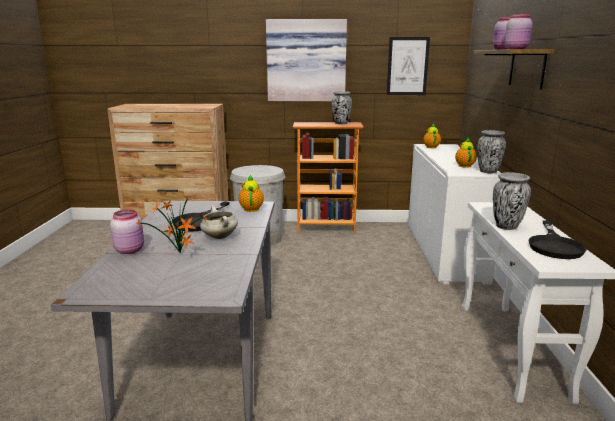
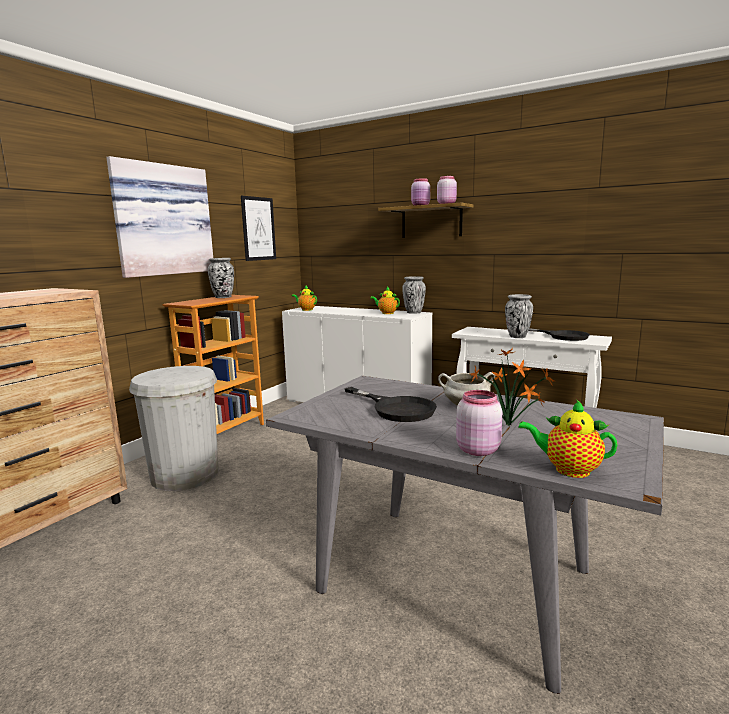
camera: 60 degrees left, 5 degrees down
teapot [239,174,264,212] -> teapot moved to [518,399,618,478]

